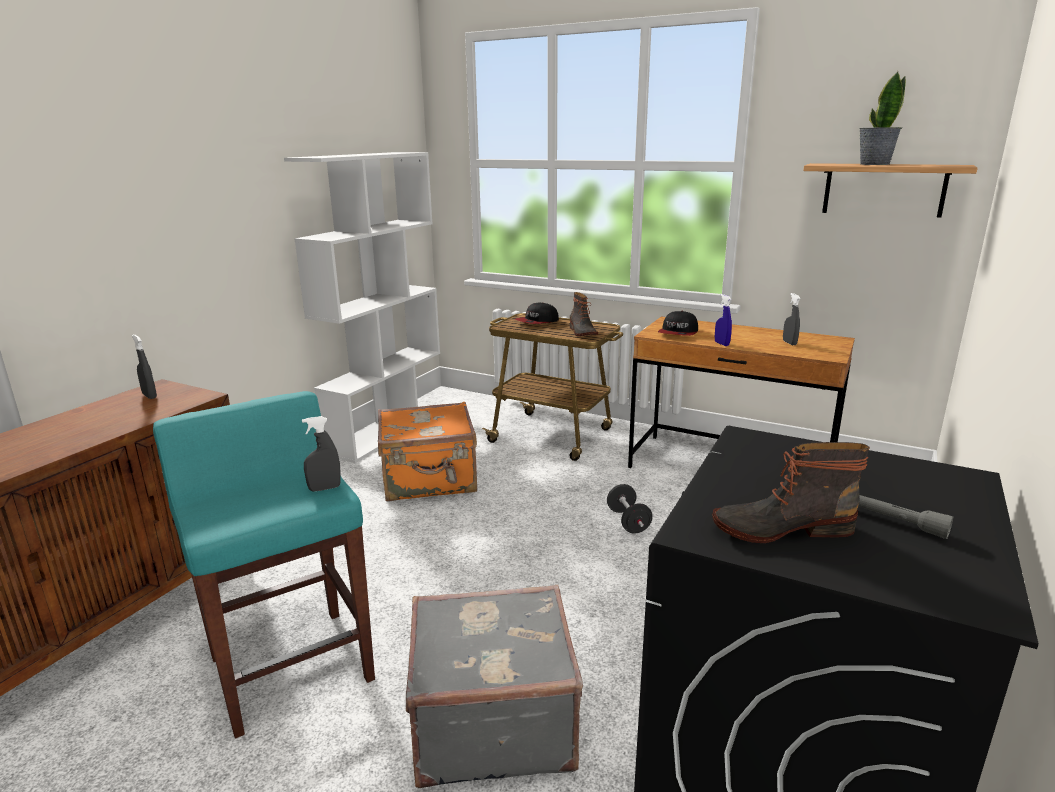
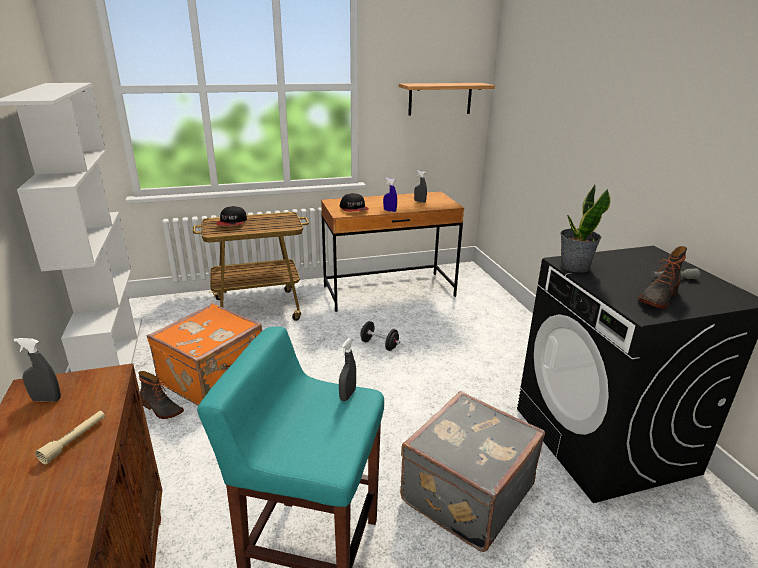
camera: 45 degrees left, 5 degrees up
boot [570,292,598,336] -> boot moved to [138,371,184,419]
potted plant [859,71,906,165] -> potted plant moved to [560,185,611,273]
none -> beige flashlight [35,411,105,464]

